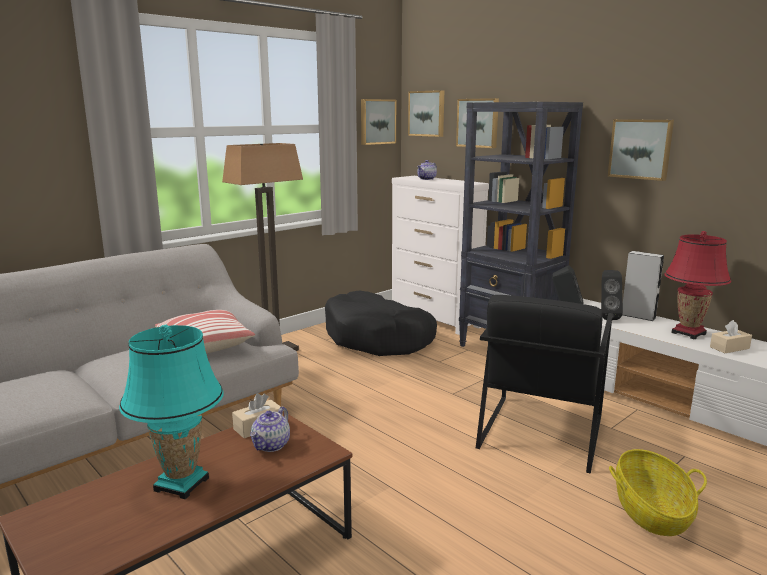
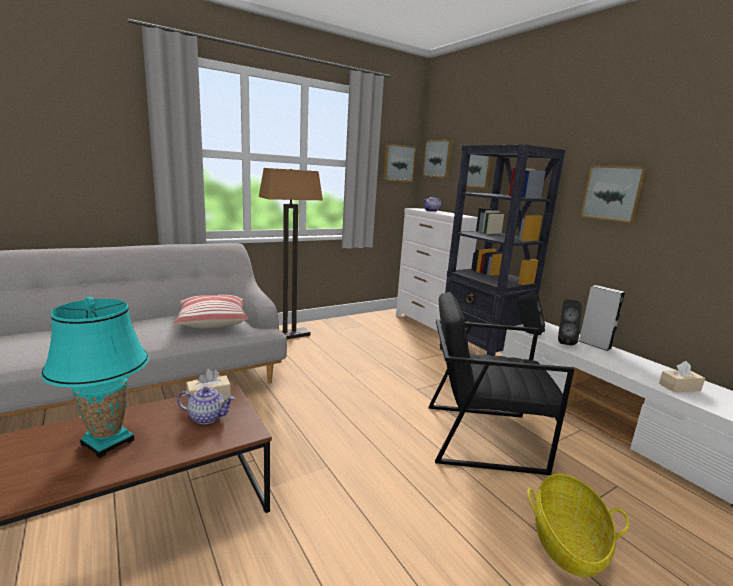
camera: 10 degrees right, 0 degrees up
teapot [250,407,290,452] -> teapot turned 120 degrees counterclockwise [177,387,235,424]
black dog bed [325,291,437,356] -> none
black armchair [476,295,613,473] -> black armchair turned 60 degrees clockwise [429,292,574,475]
red table lamp [664,231,731,340] -> none

